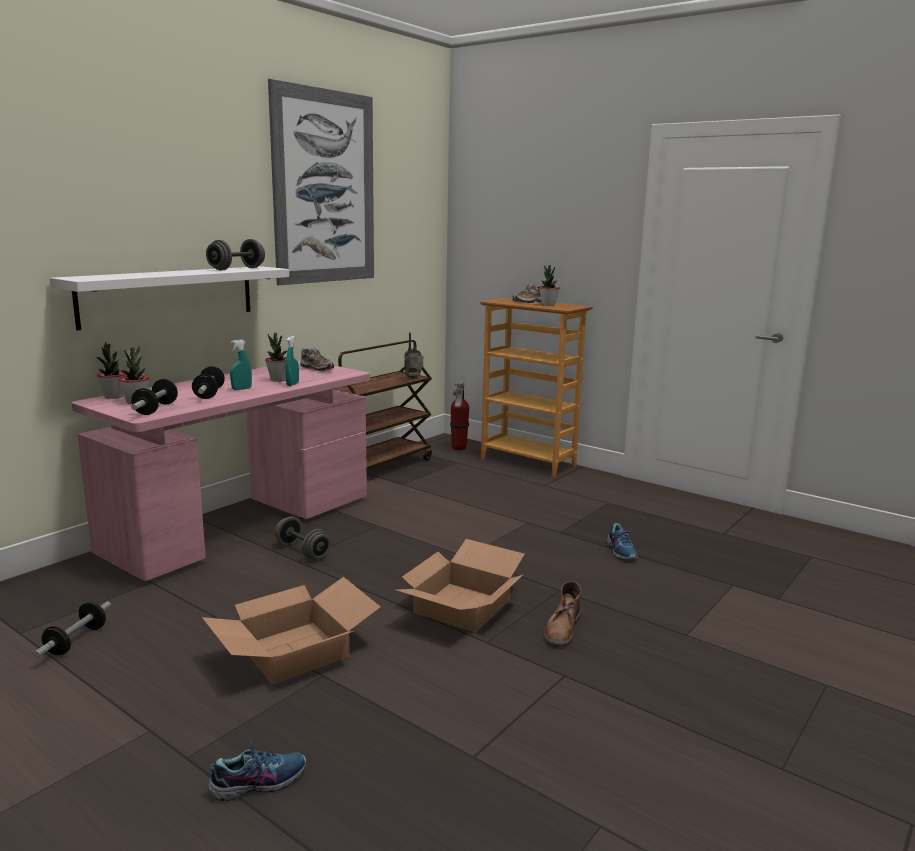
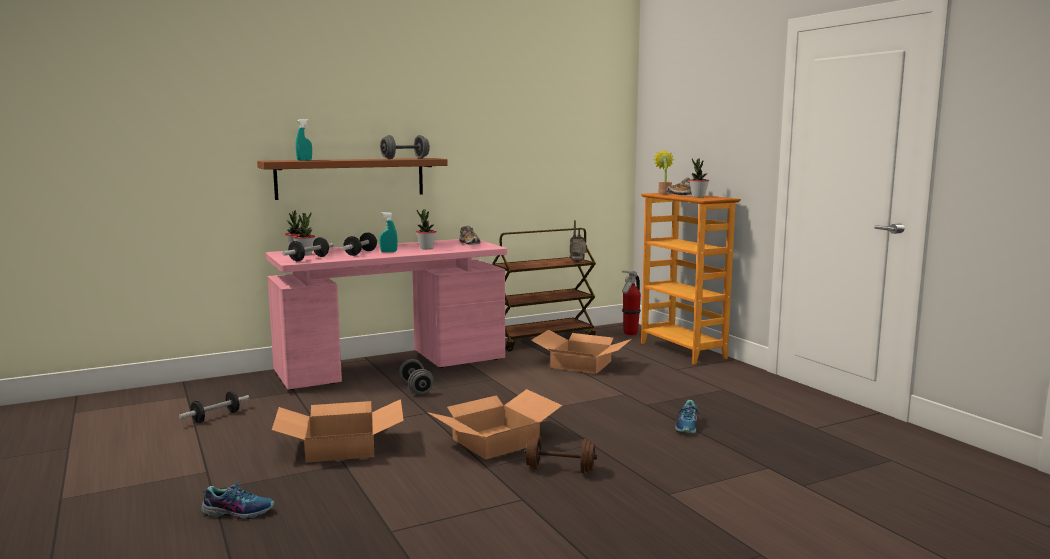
camera: 25 degrees right, 5 degrees down
white shelf [50,266,289,330] -> brown shelf [257,158,448,200]
picture [268,79,374,285] -> none
turquoise spray bottle [285,336,299,386] -> turquoise spray bottle moved to [296,119,312,161]
brown boot [544,581,581,647] -> brown dumbbell [525,435,597,474]
none -> cardboard box [531,330,631,374]
none -> potted plant [653,150,674,194]

